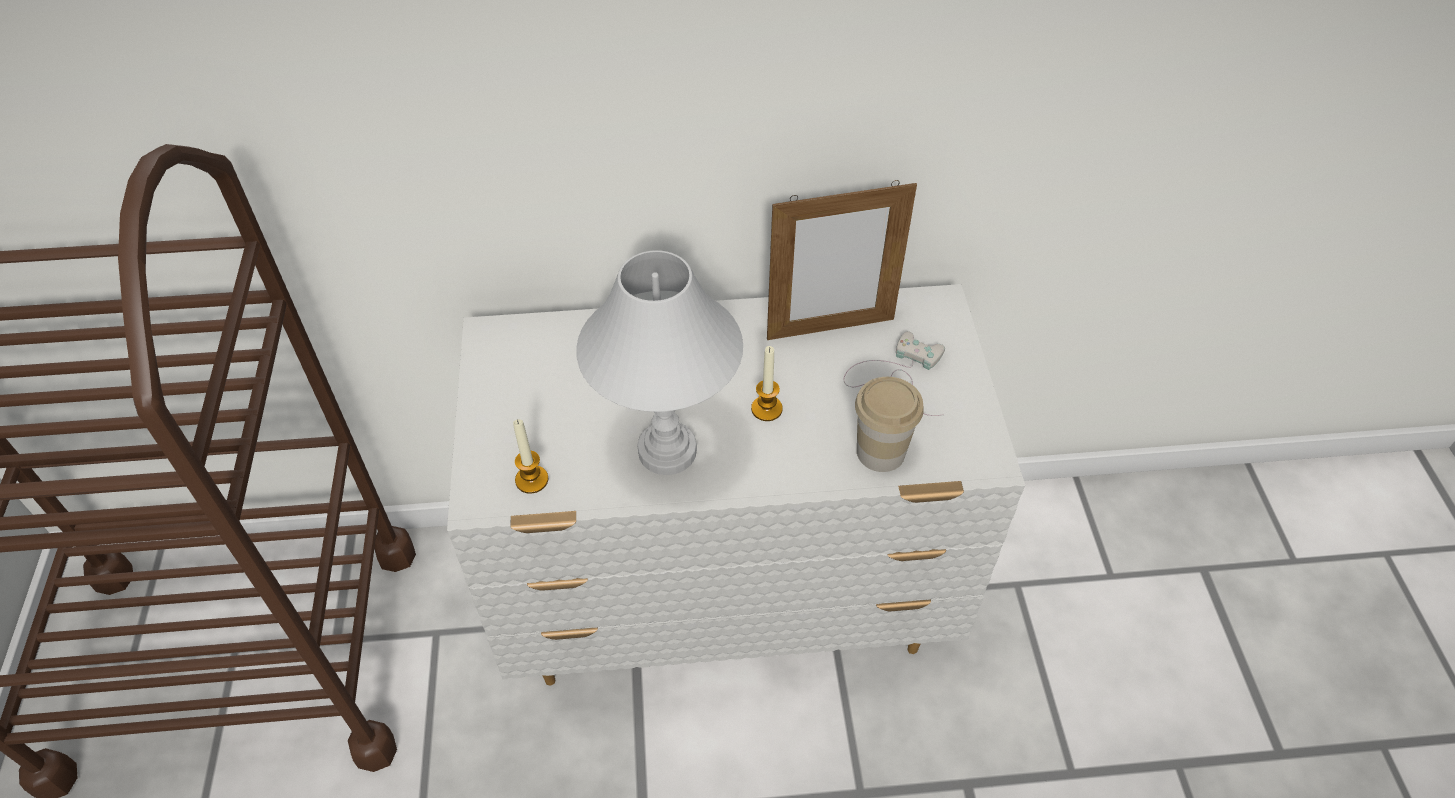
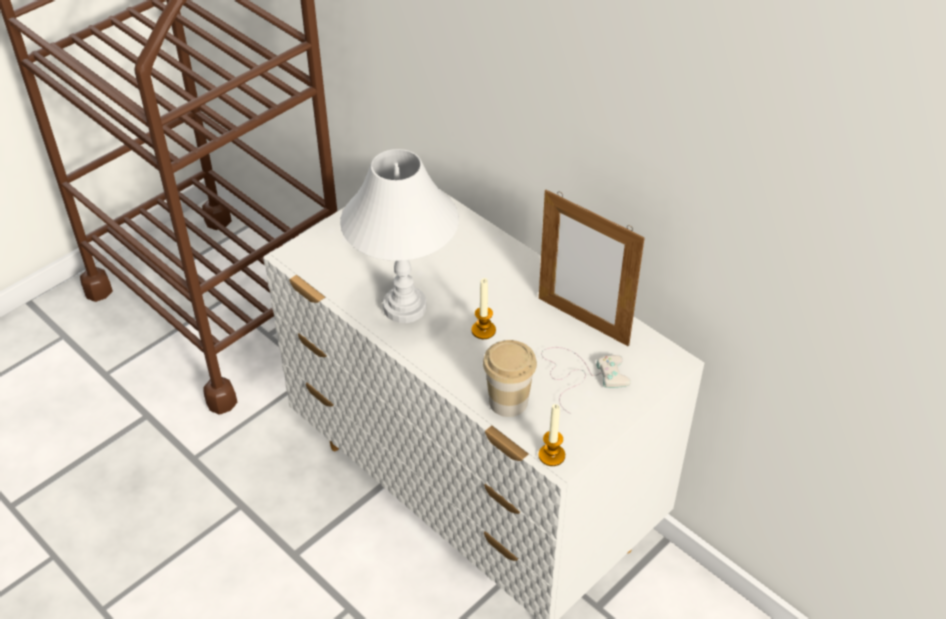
camera: 50 degrees right, 5 degrees down
candle [513,419,548,493] -> candle moved to [538,404,565,466]

